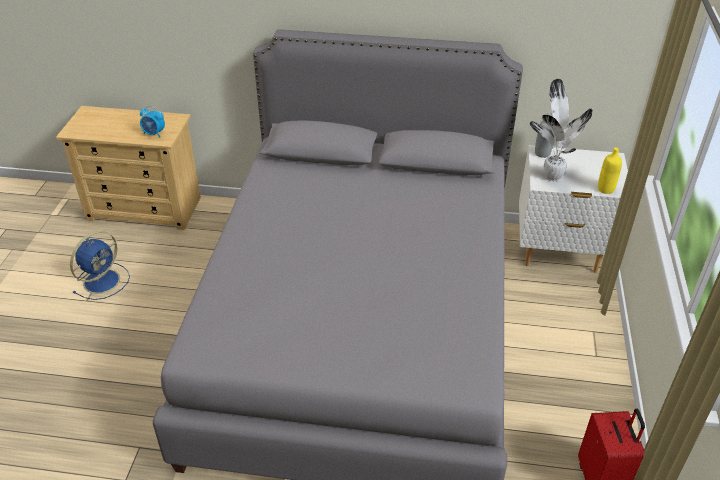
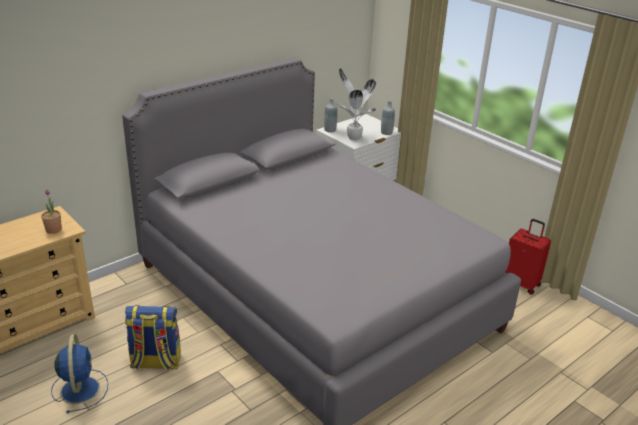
camera: 50 degrees left, 10 degrees down
alarm clock [140,106,165,137] -> potted plant [41,190,62,234]
yellow bottle [598,147,622,194] -> grey bottle [381,101,395,135]
none -> backpack [125,305,181,371]

